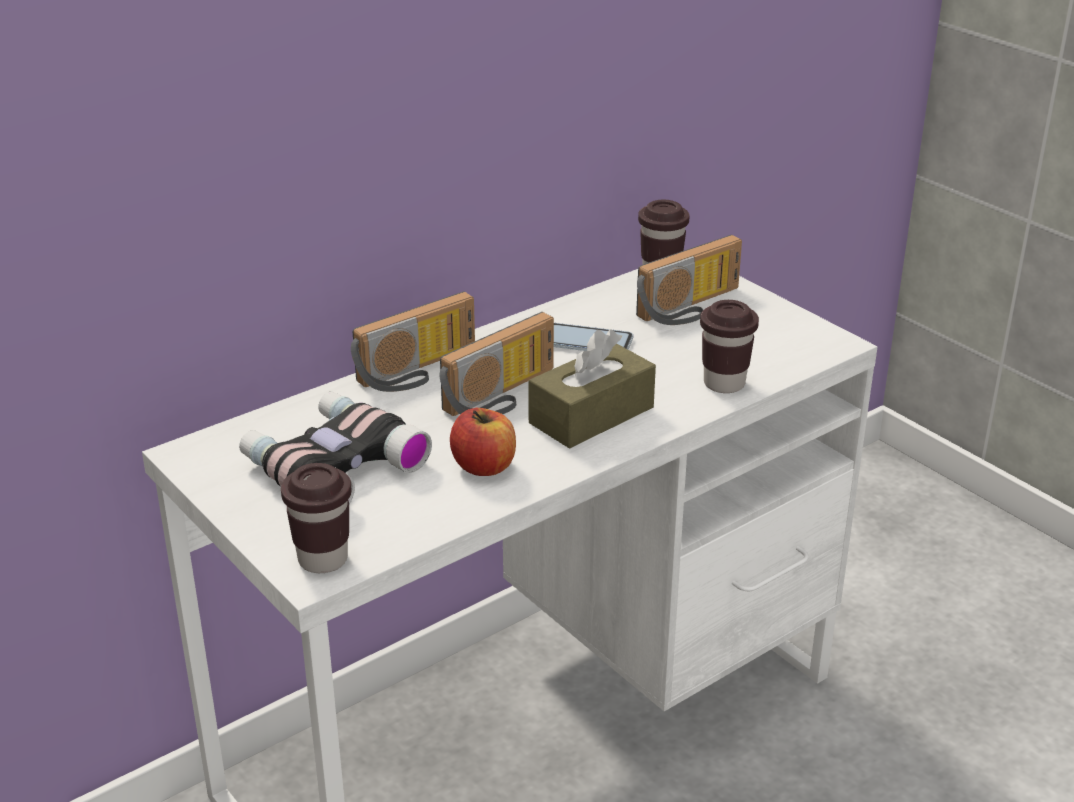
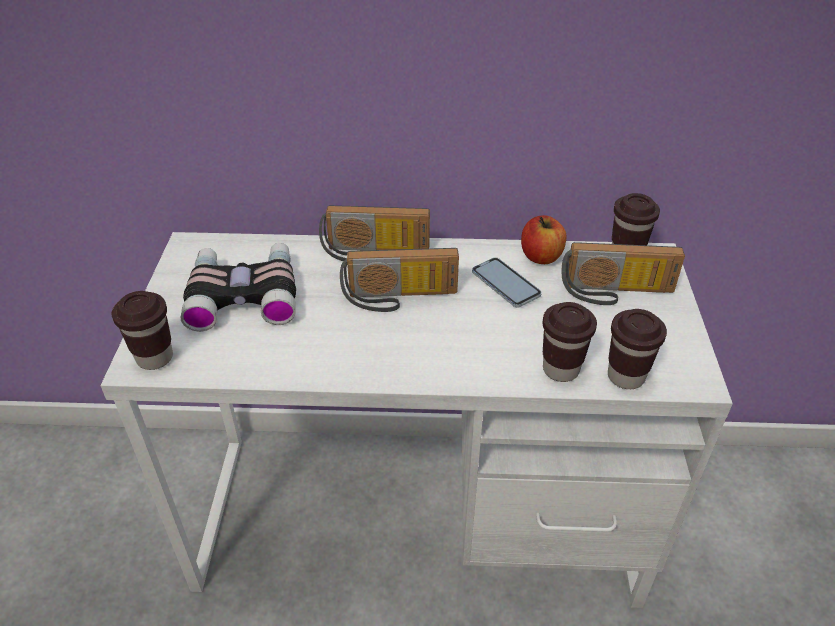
camera: 40 degrees right, 10 degrees up
apple [450,408,516,476] -> apple moved to [521,215,567,264]
brown tissue box [528,329,656,449] -> none
none -> brown cup [608,309,667,389]

